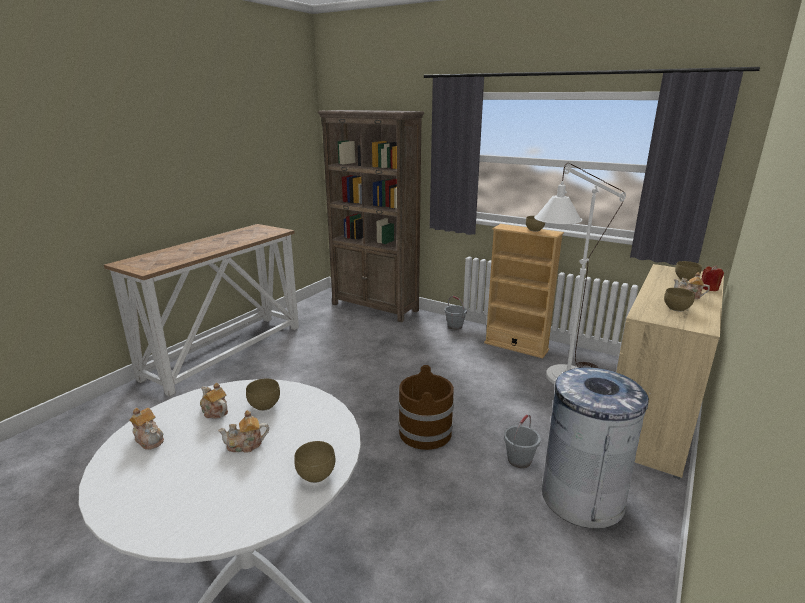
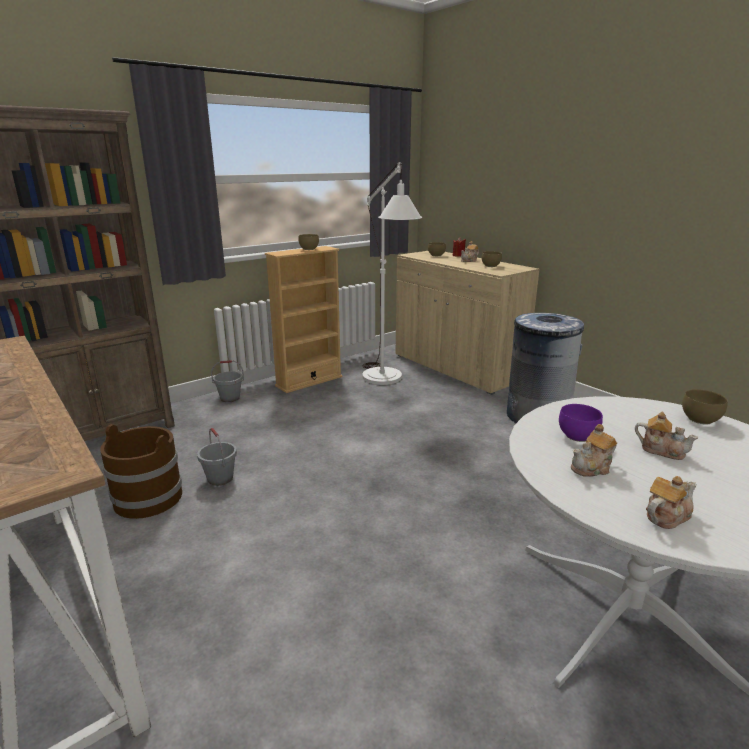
camera: 70 degrees left, 0 degrees up
teapot [218,410,269,453] -> teapot turned 60 degrees counterclockwise [635,412,698,460]
brown bowl [246,379,280,411] -> purple bowl [559,404,603,442]
brown bucket [398,365,454,450] -> brown bucket moved to [100,424,182,519]
grey bucket [504,415,540,468] -> grey bucket moved to [197,428,237,486]

